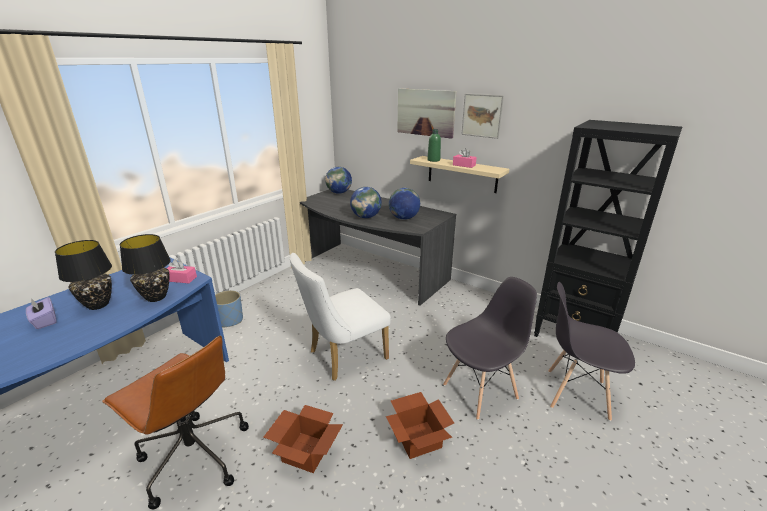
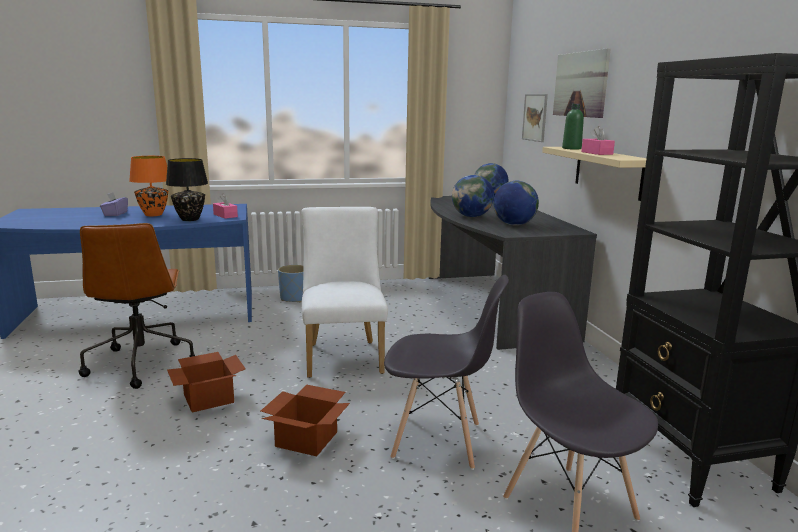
camera: 40 degrees right, 10 degrees down
black table lamp [55,240,112,310] -> orange table lamp [129,156,168,216]
white chair [290,253,391,381] -> white chair turned 75 degrees clockwise [302,207,388,378]
picture [461,94,504,139] -> picture moved to [522,94,548,142]

